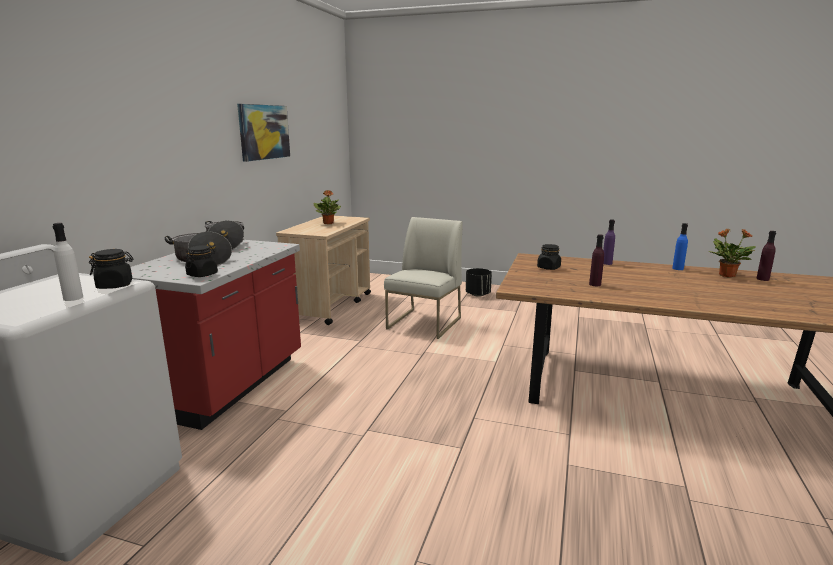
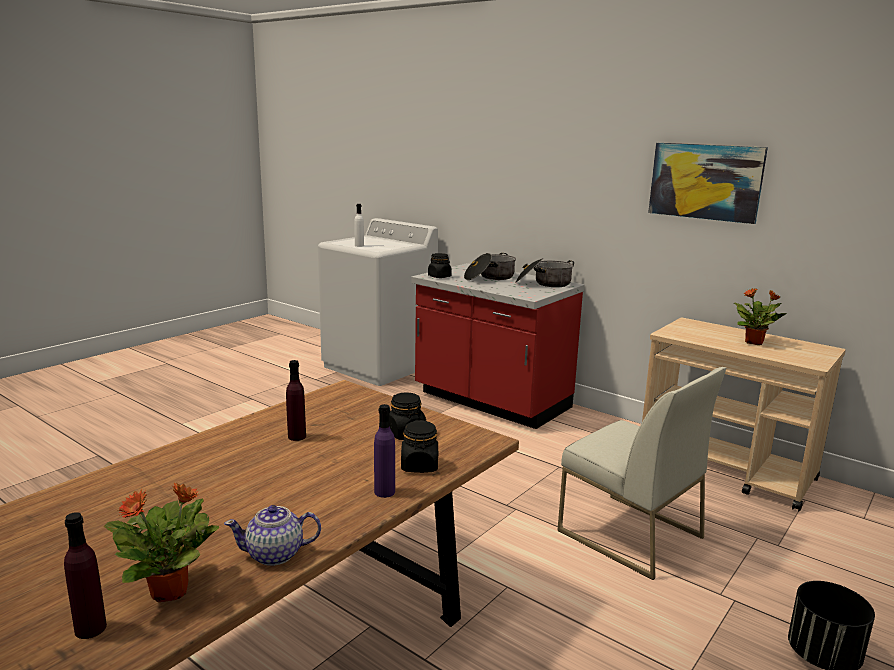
camera: 110 degrees right, 0 degrees up
black jar [89,249,134,289] -> black jar moved to [401,420,438,473]
blue bottle [672,223,688,270] -> teapot [224,505,321,566]

